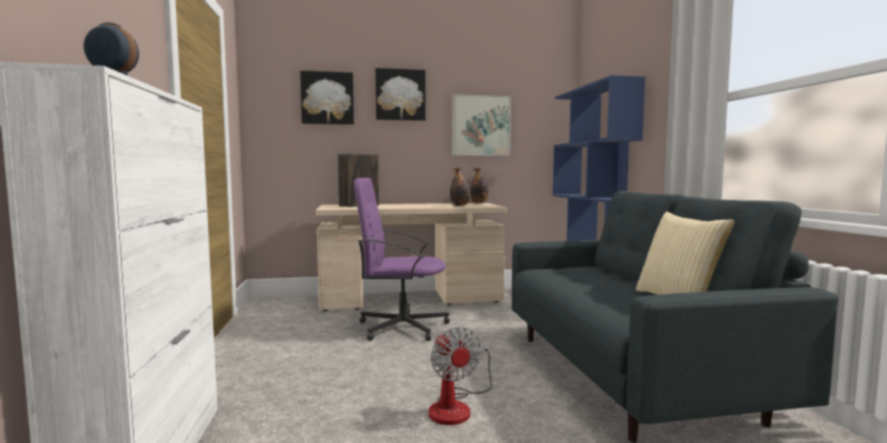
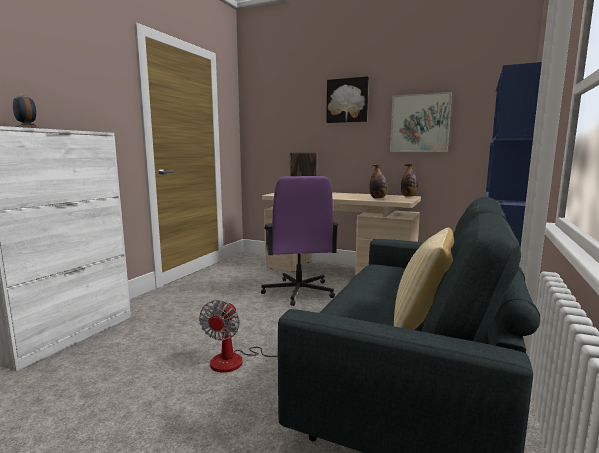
camera: 35 degrees right, 5 degrees up
picture [300,71,354,125] -> none
purple office chair [354,178,450,341] -> purple office chair turned 135 degrees counterclockwise [261,176,338,306]

